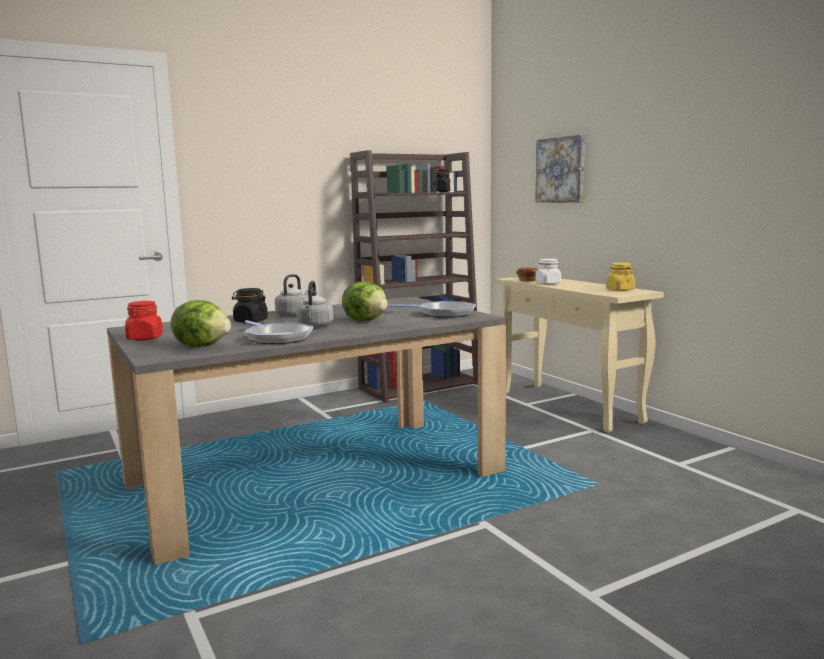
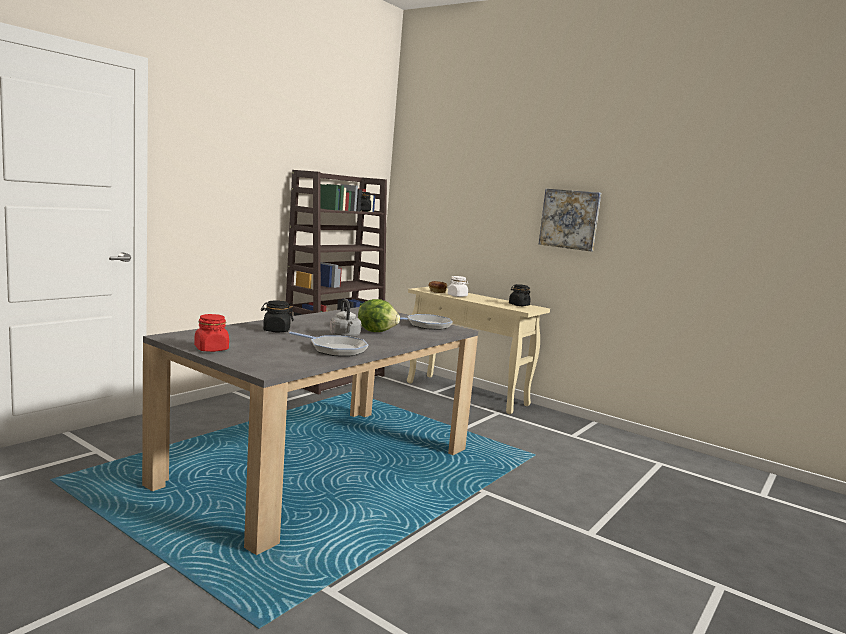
camera: 25 degrees left, 0 degrees up
lettuce [170,300,231,347] -> none
grey kettle [275,274,308,317] -> none
picture [535,134,585,203] -> picture moved to [539,189,601,251]
yellow jar [606,263,635,291] -> black jar [509,284,531,306]

